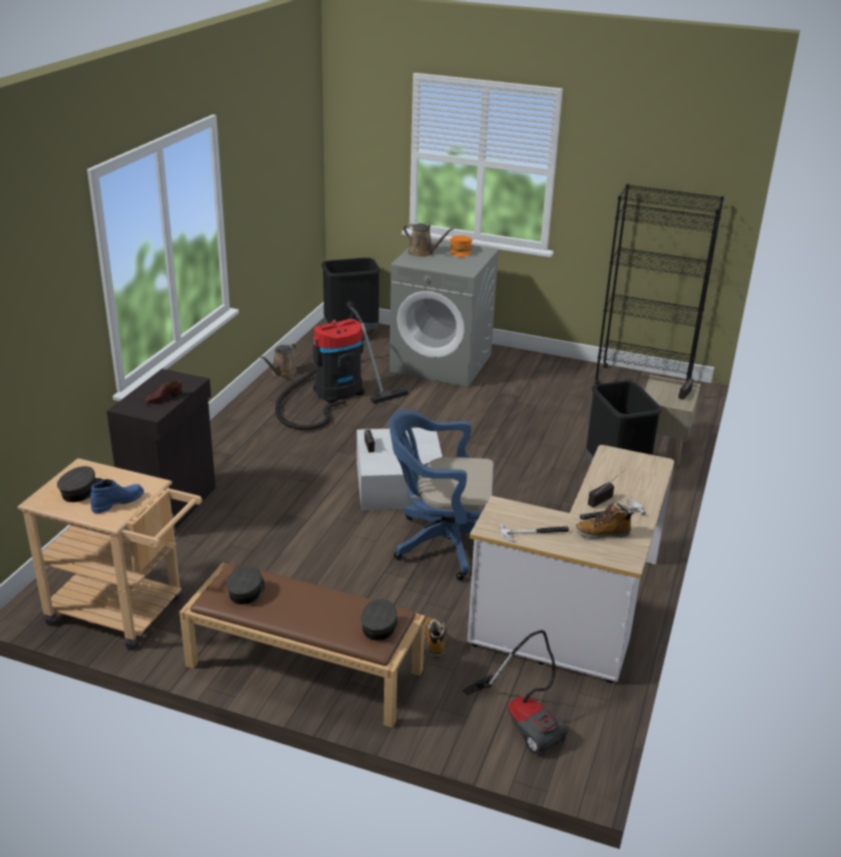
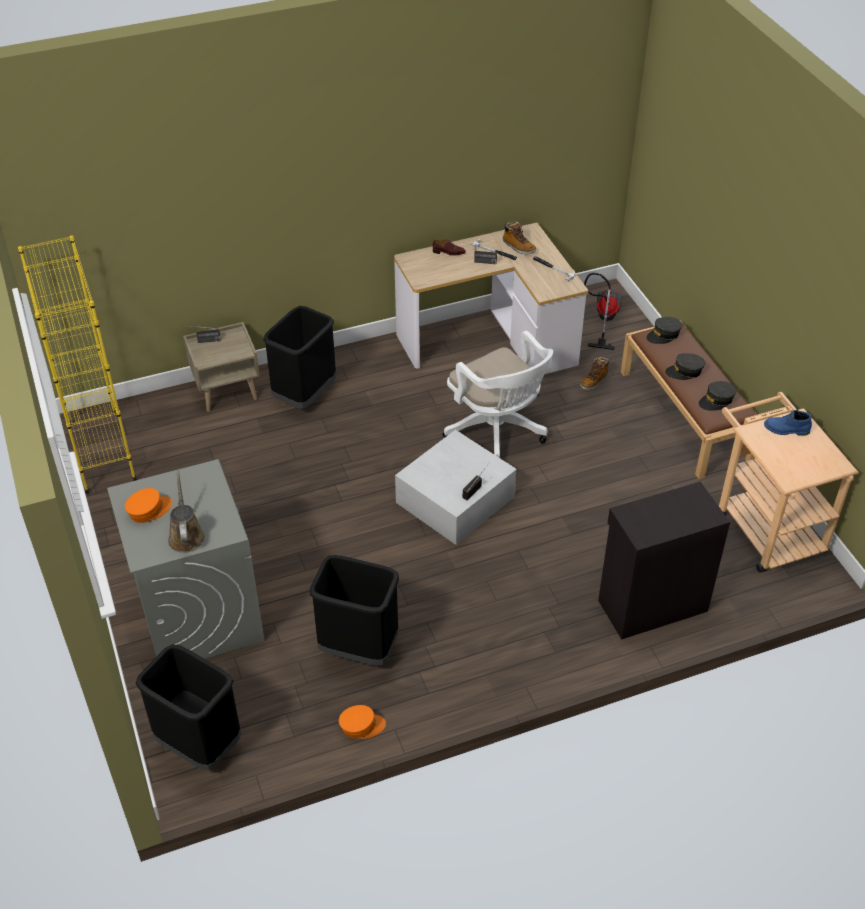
camera: 130 degrees left, 15 degrees up
grey cap [57,466,104,502] -> grey cap moved to [665,353,705,380]
brown shoe [145,381,182,404] -> brown shoe moved to [432,240,466,256]
brown watering can [260,343,297,378] -> orange cap [339,705,386,739]
vacuum cleaner [275,301,408,430] -> black trash can [310,555,399,665]
blue office chair [389,409,494,581] -> white office chair [443,331,553,458]
black bookcase [595,184,724,384] -> yellow bookcase [18,235,137,493]

